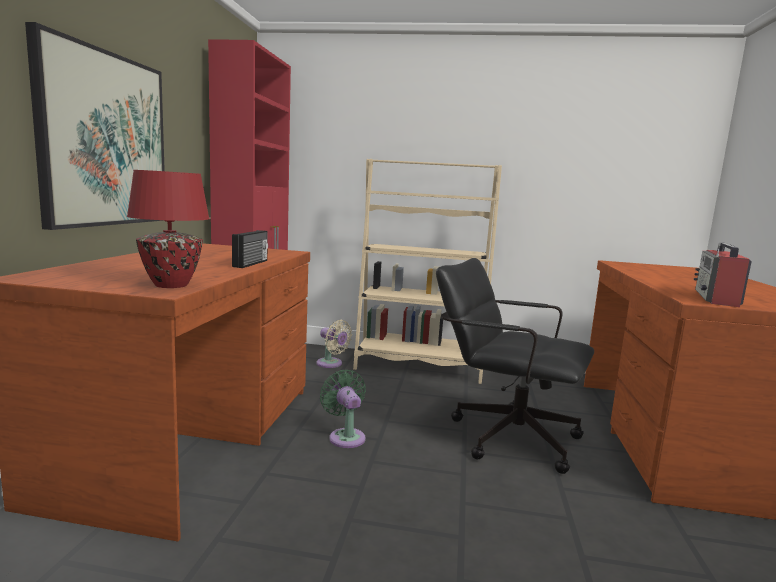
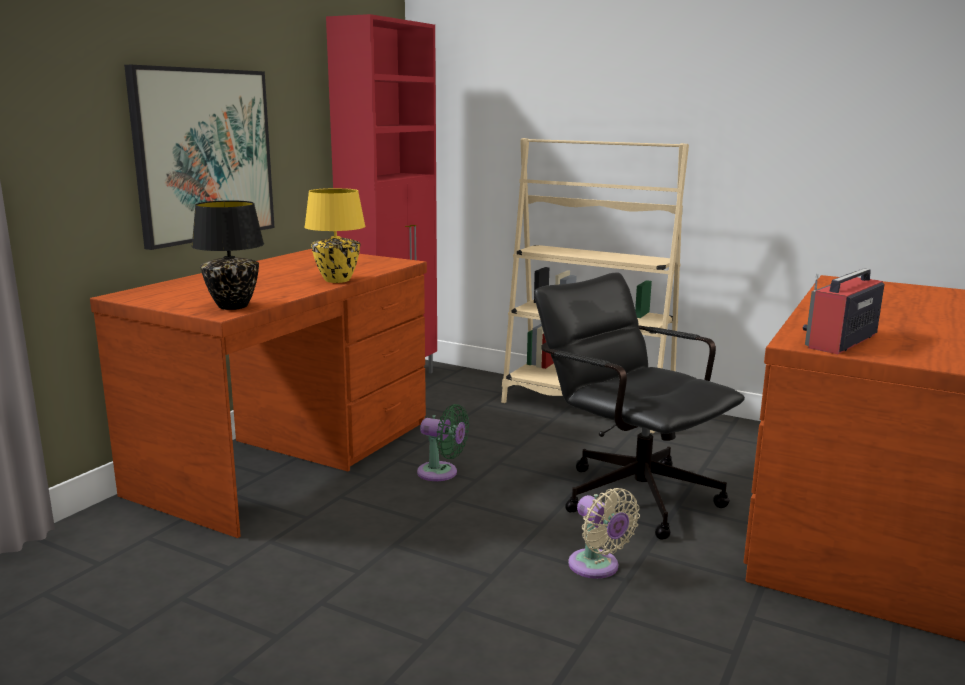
camera: 20 degrees right, 5 degrees up
red table lamp [127,170,210,288] -> black table lamp [191,200,264,310]
radio [232,230,268,268] -> yellow table lamp [304,188,365,283]
beige fan [316,320,352,368] -> beige fan moved to [568,488,640,579]
green fan [320,370,366,448] -> green fan turned 120 degrees clockwise [417,404,469,481]

